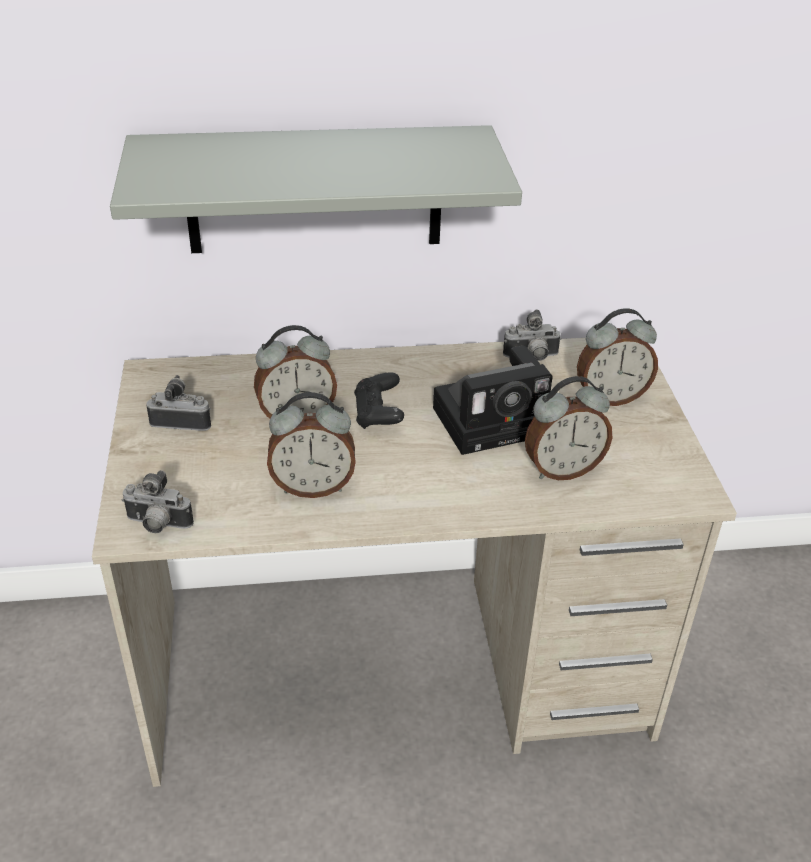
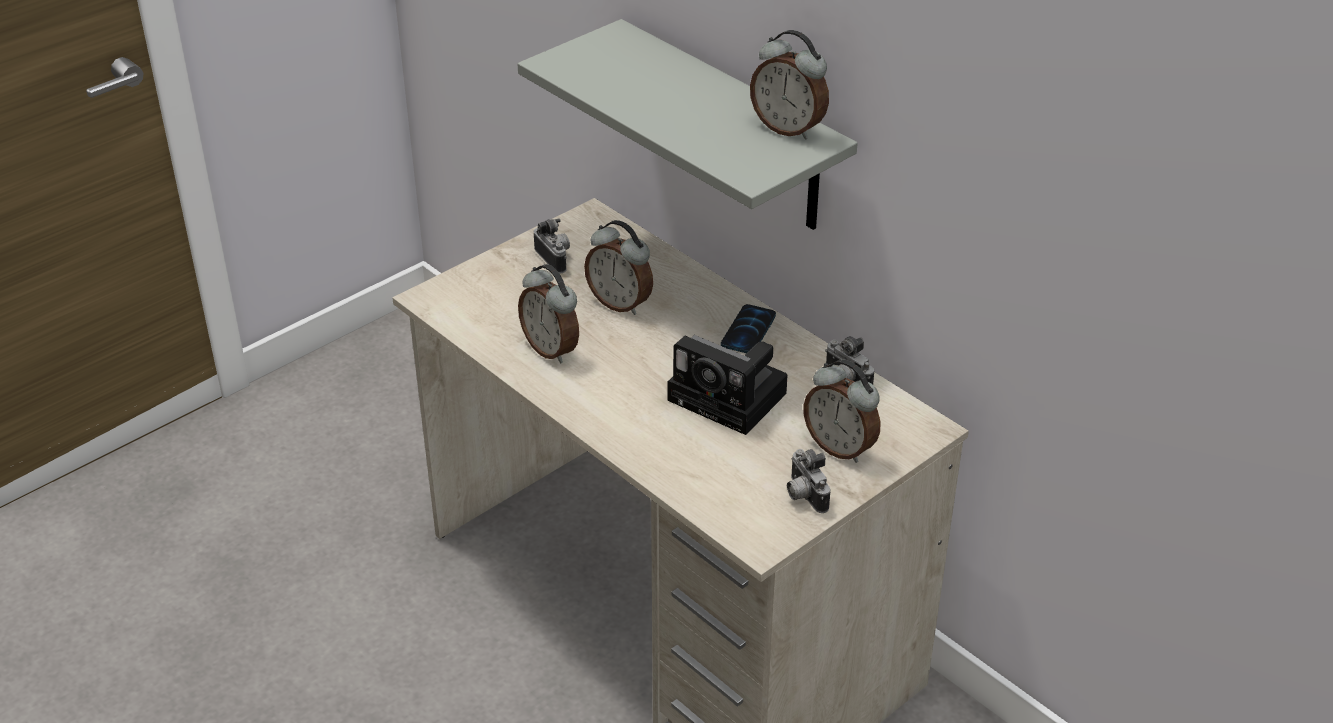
camera: 55 degrees right, 0 degrees up
camera [122,470,194,533] -> camera moved to [787,449,830,513]
black game controller [354,372,404,429] -> none
alarm clock [525,376,612,480] -> alarm clock moved to [750,30,829,140]
none -> phone [721,304,776,353]

